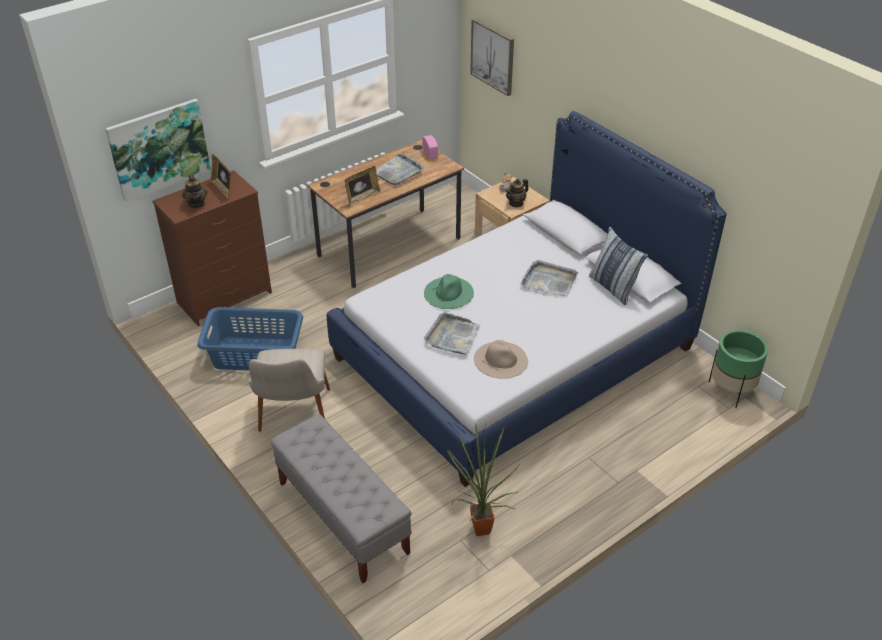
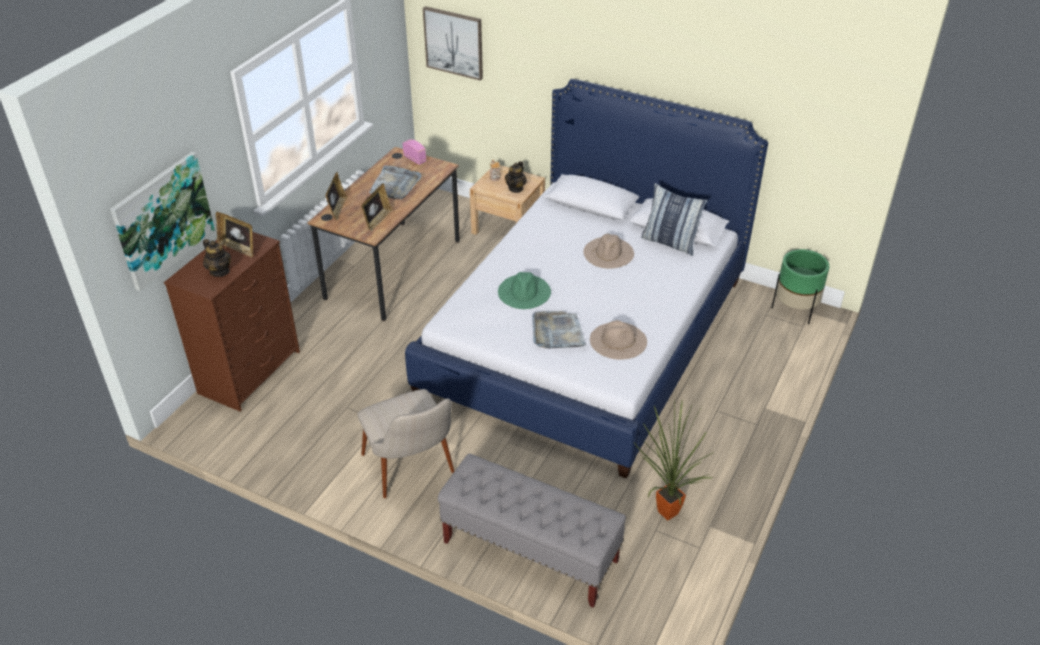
camera: 25 degrees left, 0 degrees up
blue laundry basket [198,307,303,371] -> none
grey tray [520,260,578,297] -> beige hat [584,234,634,269]
none -> picture frame [325,172,348,220]

